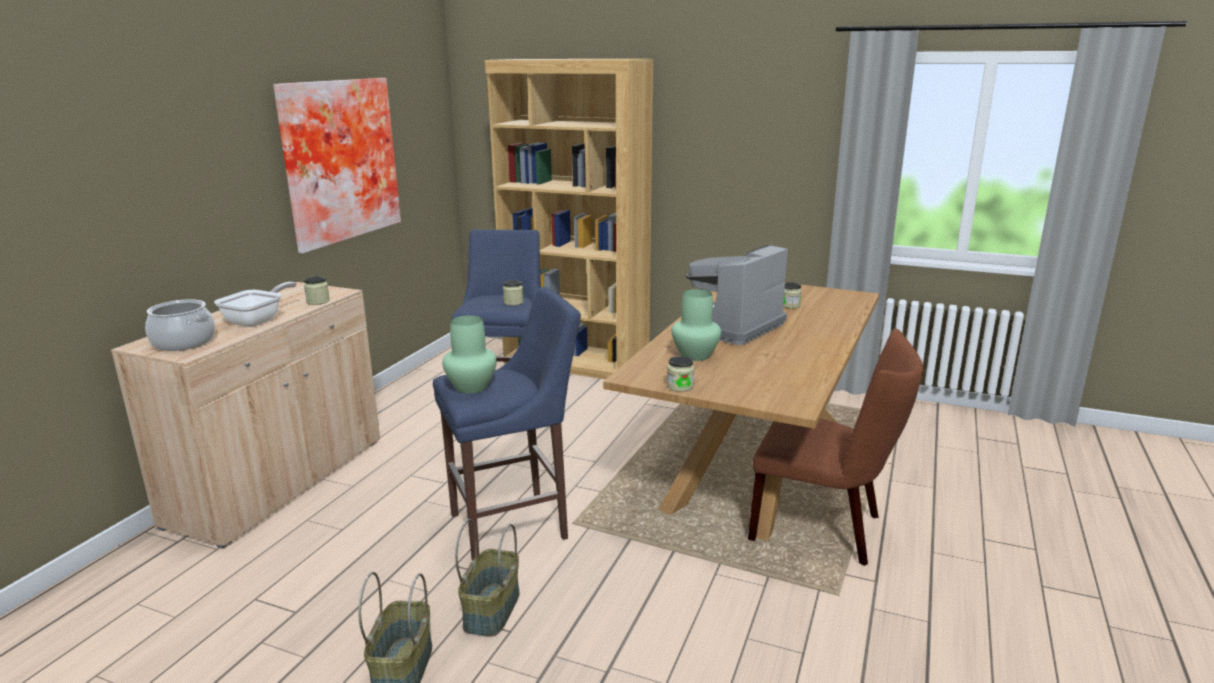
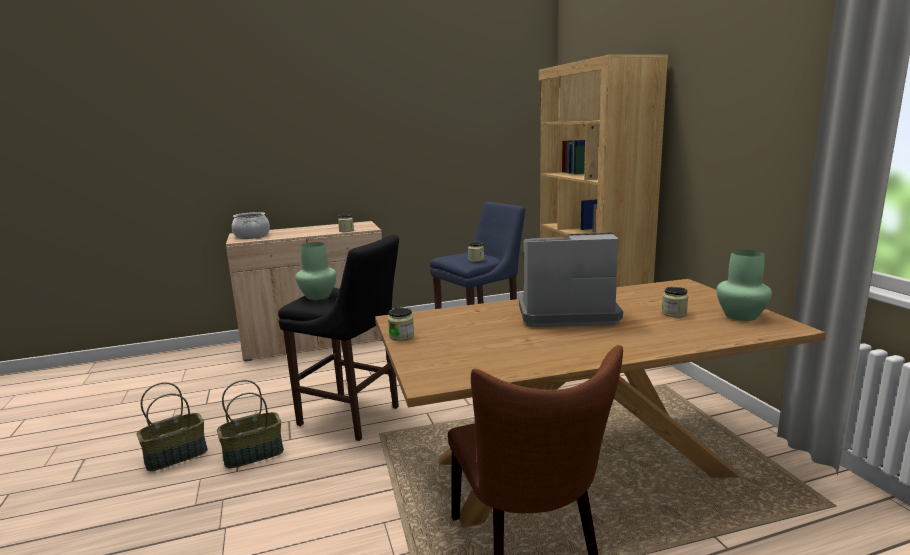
camera: 50 degrees right, 5 degrees down
frying pan [214,282,297,327] -> none
picture [273,78,401,253] -> none
blue stool [433,287,581,560] -> black stool [278,235,399,441]
green vase [672,289,721,361] -> green vase moved to [716,250,772,321]

